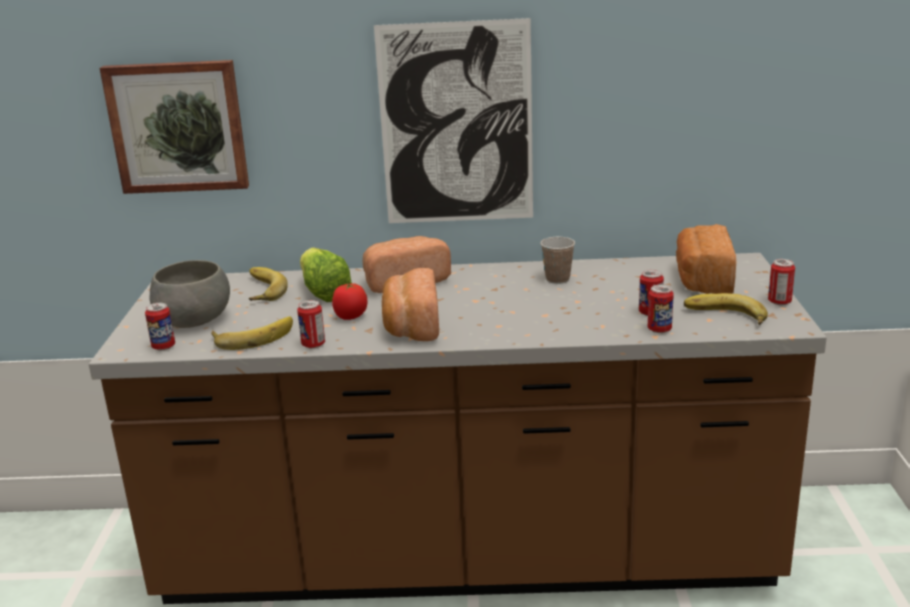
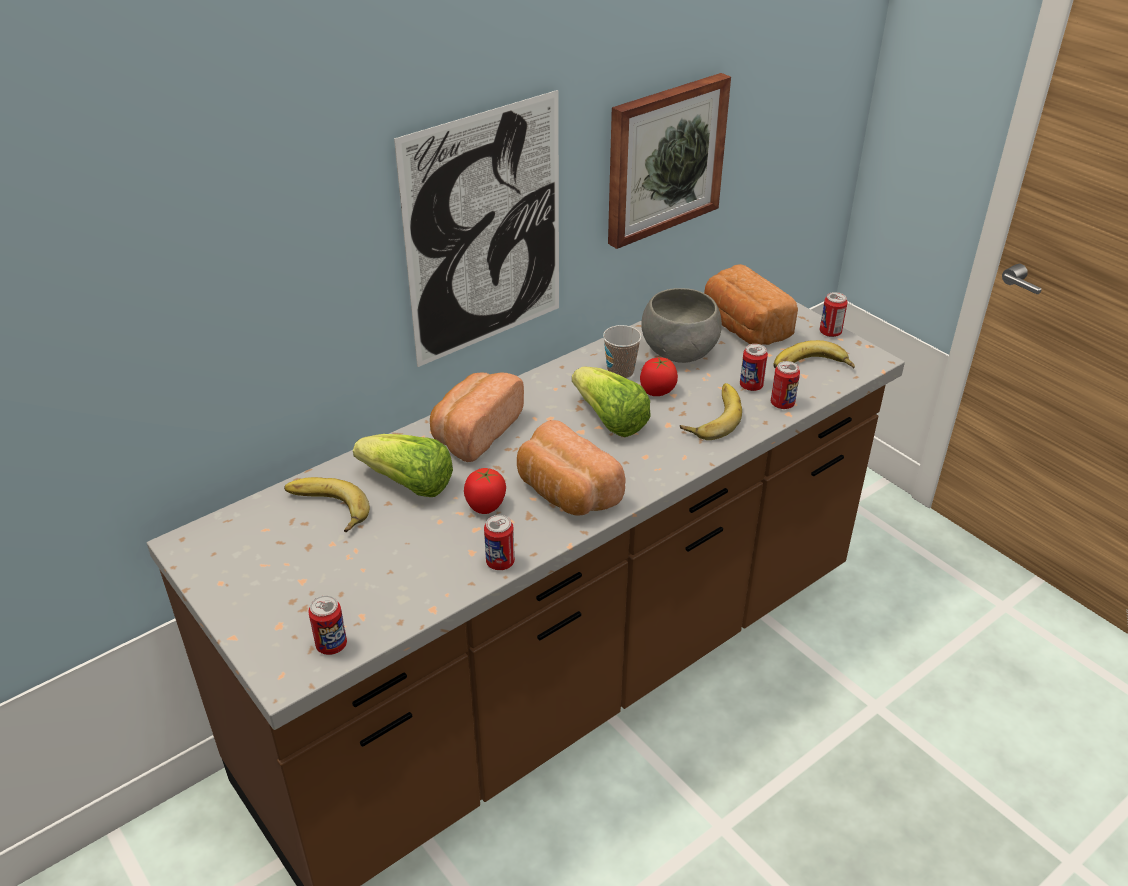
camera: 40 degrees left, 15 degrees up
picture [100,60,249,194] -> picture moved to [608,73,731,249]
grey bowl [149,260,230,328] -> grey bowl moved to [641,288,722,363]
banana [211,316,293,350] -> banana moved to [680,383,742,440]
none -> lettuce [572,366,651,437]
none -> tomato [640,357,678,396]

